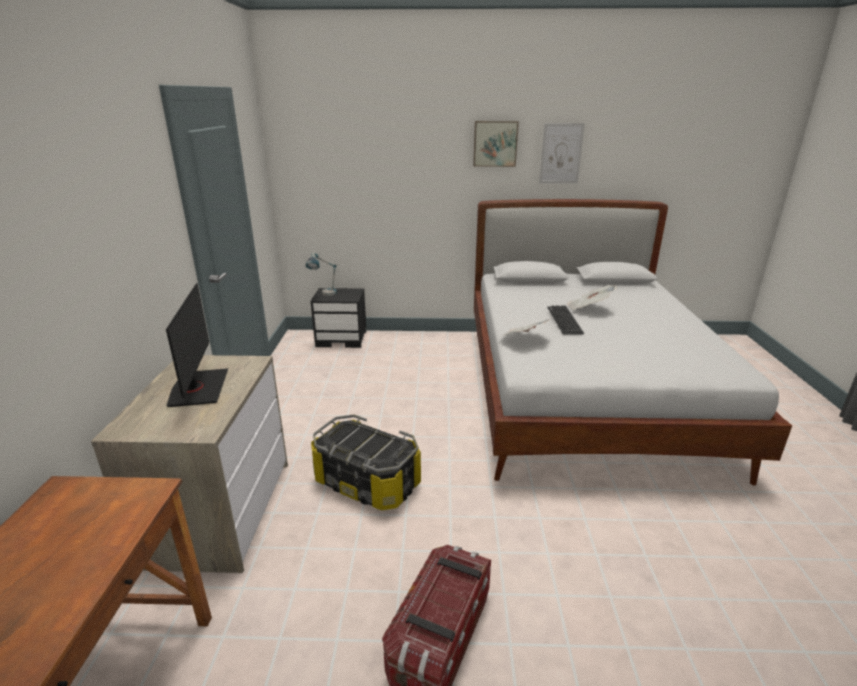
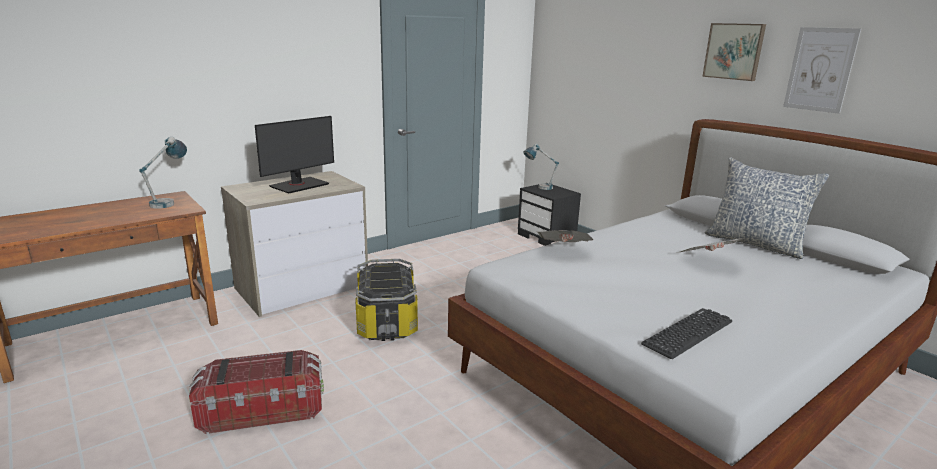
camera: 50 degrees right, 5 degrees down
keyboard [547,305,584,335] -> keyboard moved to [641,308,732,359]
none -> table lamp [139,137,187,209]
none -> pillow [705,157,829,259]

